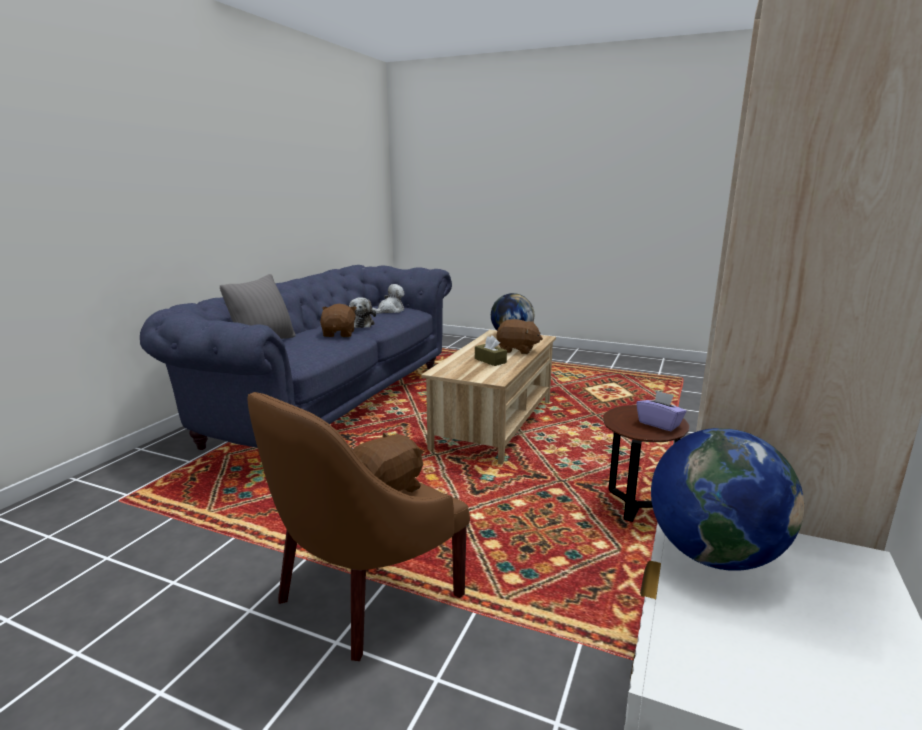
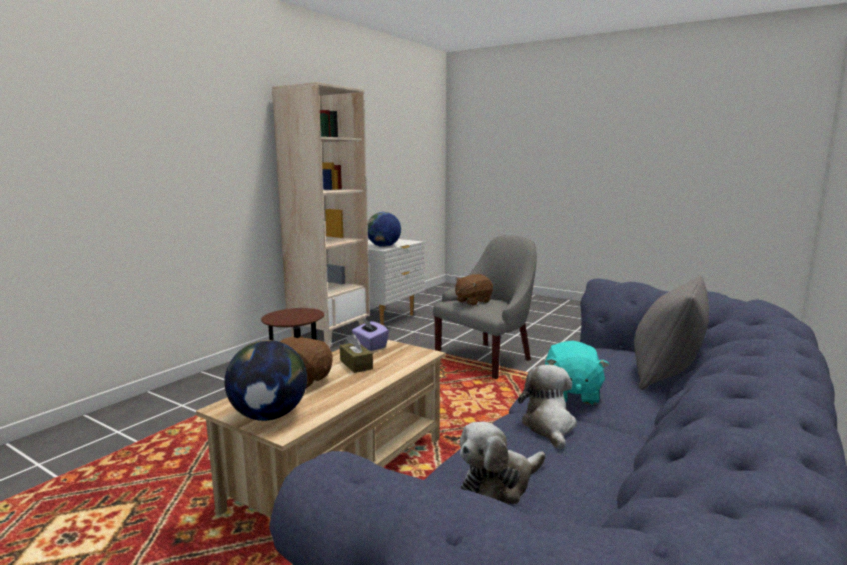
camera: 170 degrees left, 5 degrees down
brown armchair [247,392,470,661] -> grey armchair [433,235,537,379]
brown plush toy [320,304,357,337] -> turquoise plush toy [545,341,609,405]
purple tissue box [636,391,686,431] -> purple tissue box moved to [352,318,389,351]

